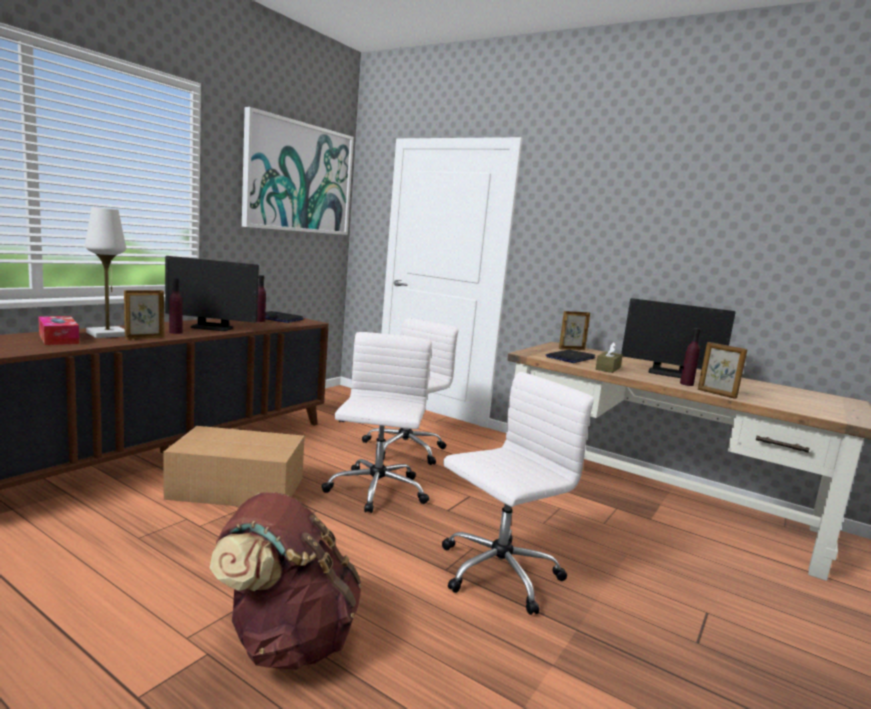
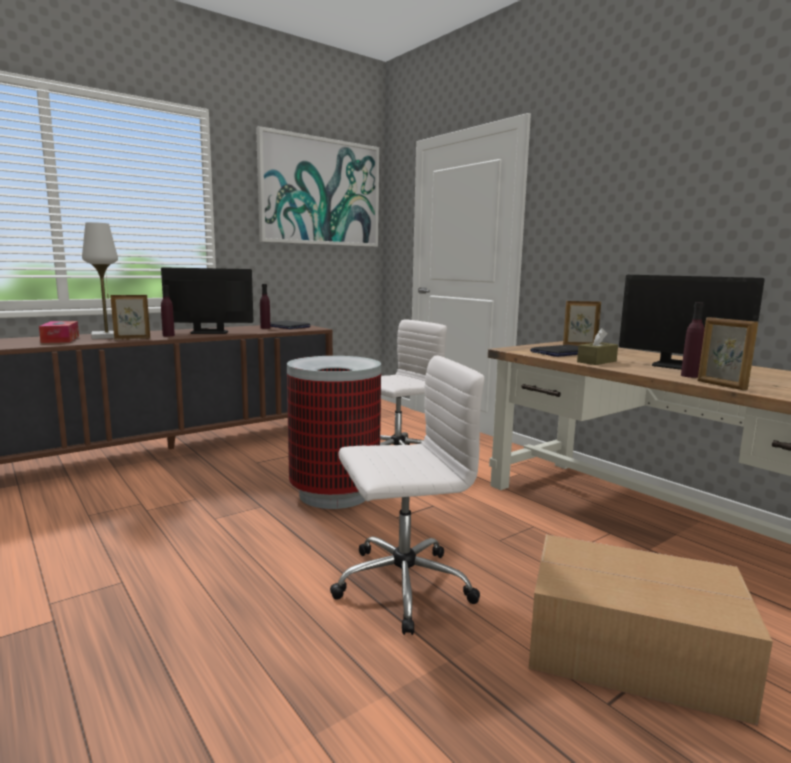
camera: 20 degrees right, 0 degrees up
cardboard box [164,426,305,507] -> cardboard box moved to [529,535,773,726]
monitor [165,256,259,331] -> monitor turned 150 degrees clockwise [161,267,254,334]
brown backpack [210,492,362,670] -> none
white office chair [321,332,432,513] -> trash can [287,356,381,509]

